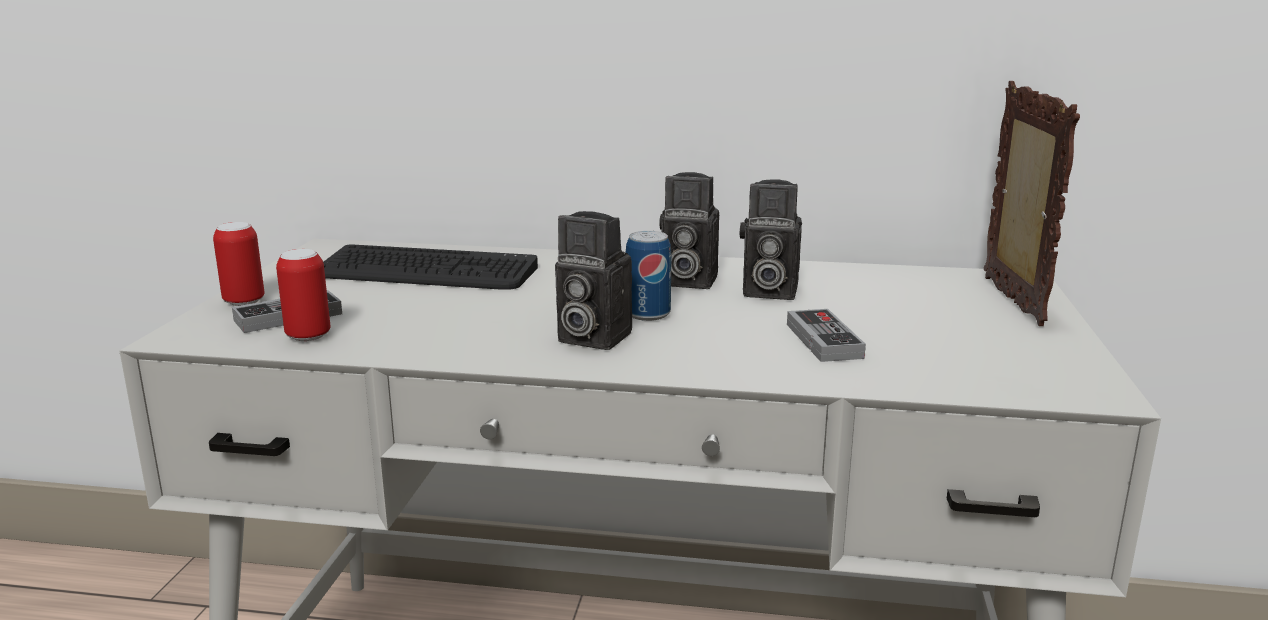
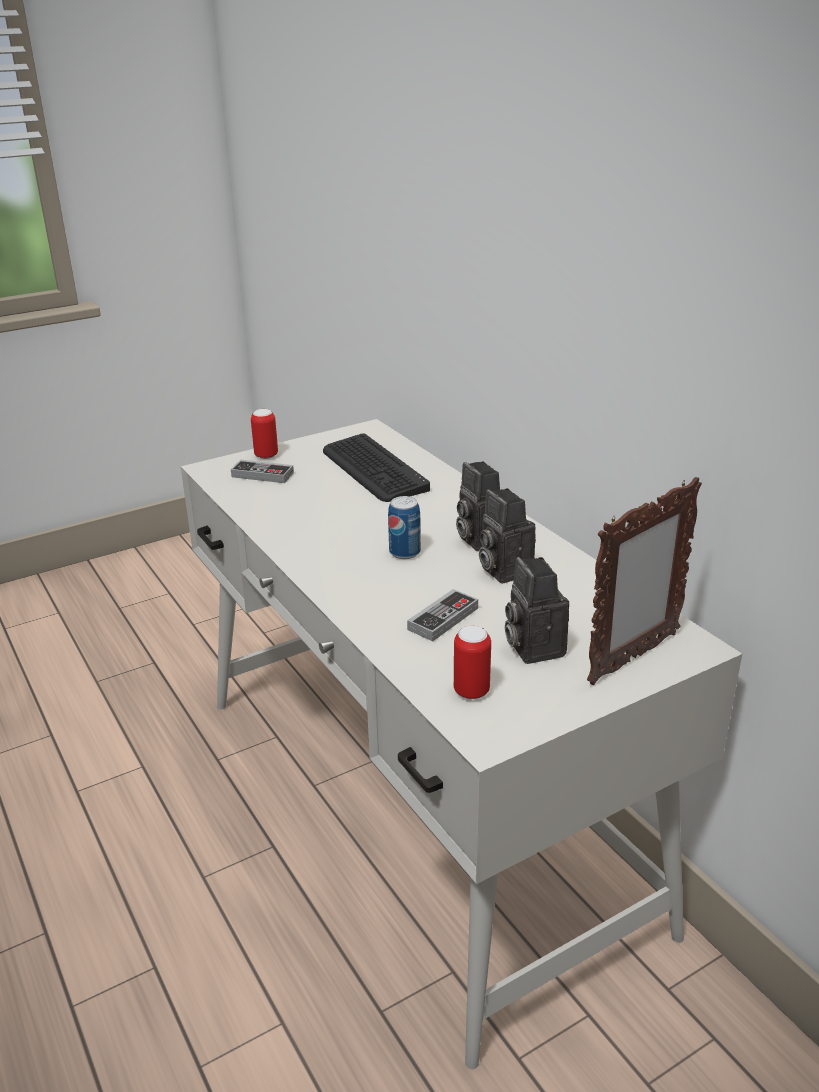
camera: 50 degrees right, 10 degrees up
can [276,249,331,341] -> can moved to [454,626,491,699]
camera [555,211,632,350] -> camera moved to [505,557,569,664]

